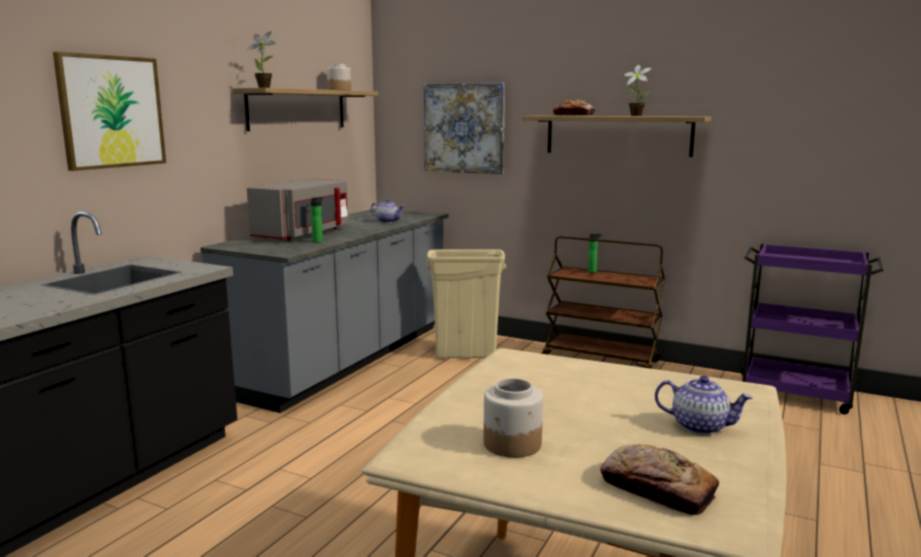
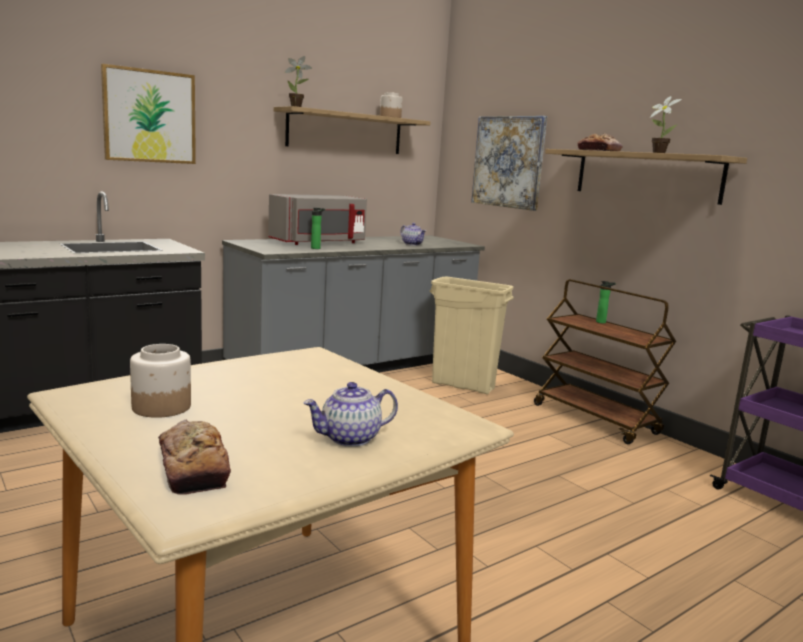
camera: 25 degrees right, 0 degrees up
teapot [655,376,753,435] -> teapot turned 105 degrees clockwise [303,382,398,447]

